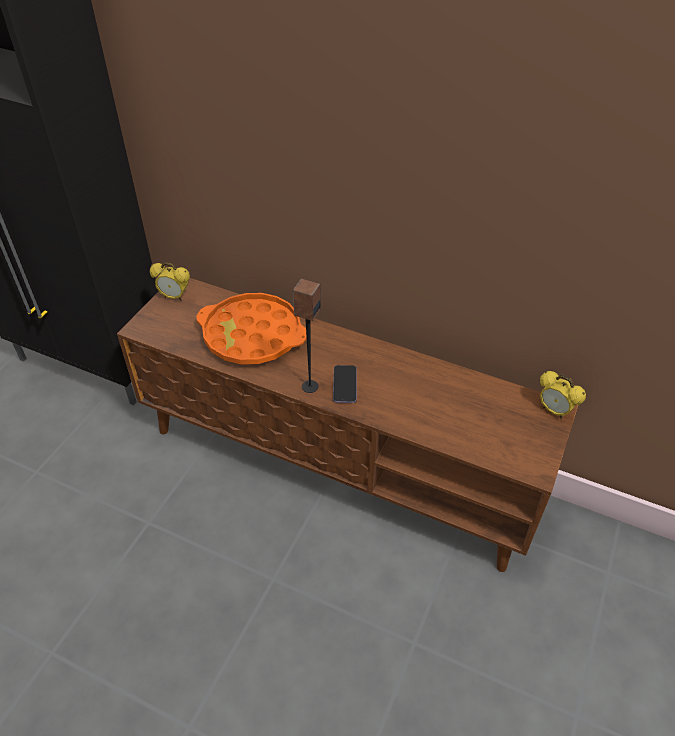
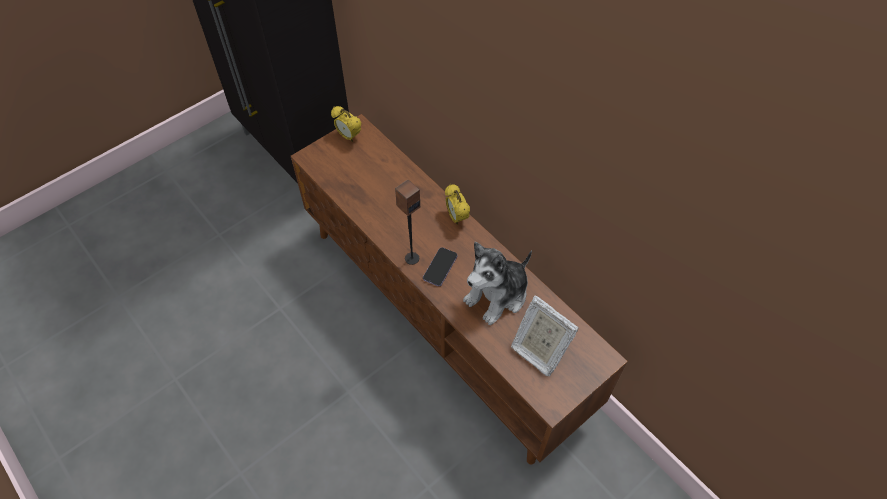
camera: 25 degrees right, 10 degrees up
orange tray [196,293,307,365] -> none
alarm clock [540,371,586,419] -> alarm clock moved to [445,184,470,225]
none -> plush toy [463,242,532,325]
none -> picture frame [511,295,579,376]

